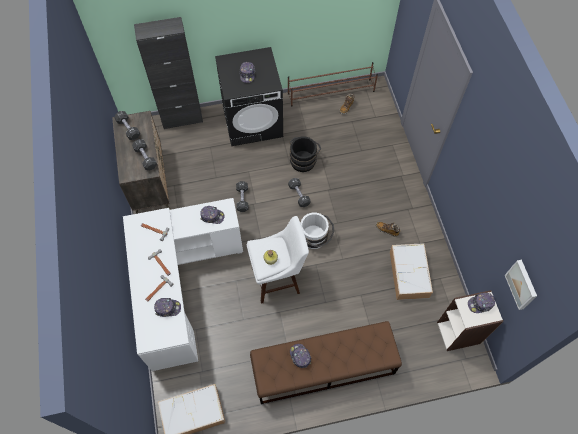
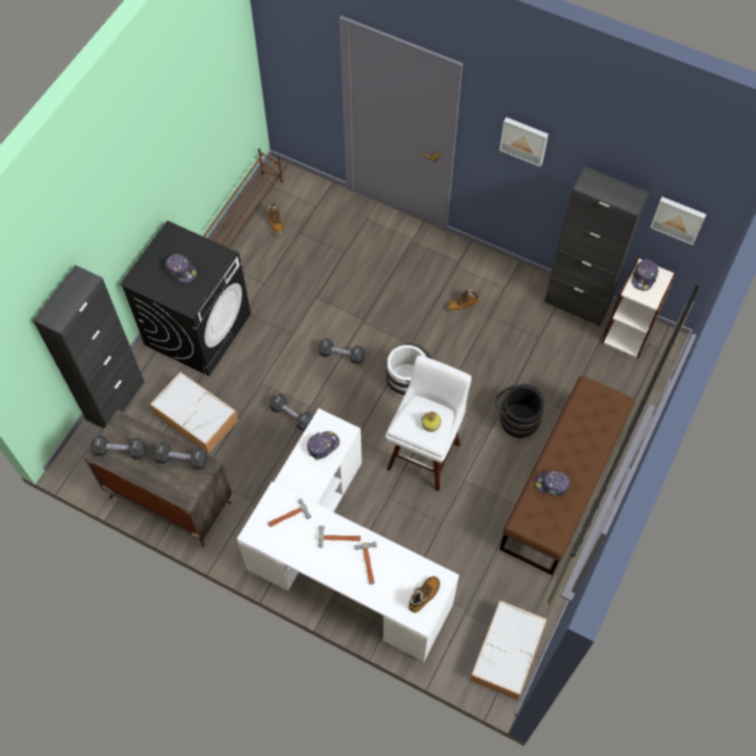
camera: 50 degrees left, 0 degrees up
cap [154,298,181,317] -> none
black bucket [290,137,321,172] -> black bucket moved to [494,384,544,438]
storage box [390,243,433,300] -> storage box moved to [150,372,238,453]
none -> boot [409,576,440,613]
none -> picture [499,117,548,167]
none -> black cabinet [544,167,649,326]

